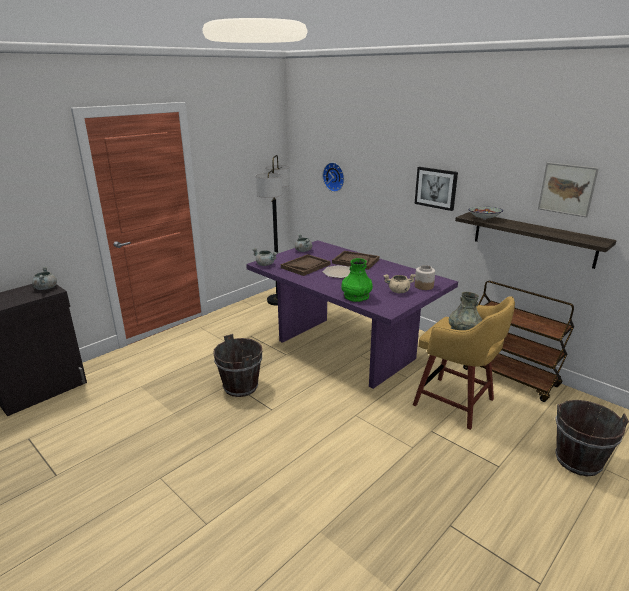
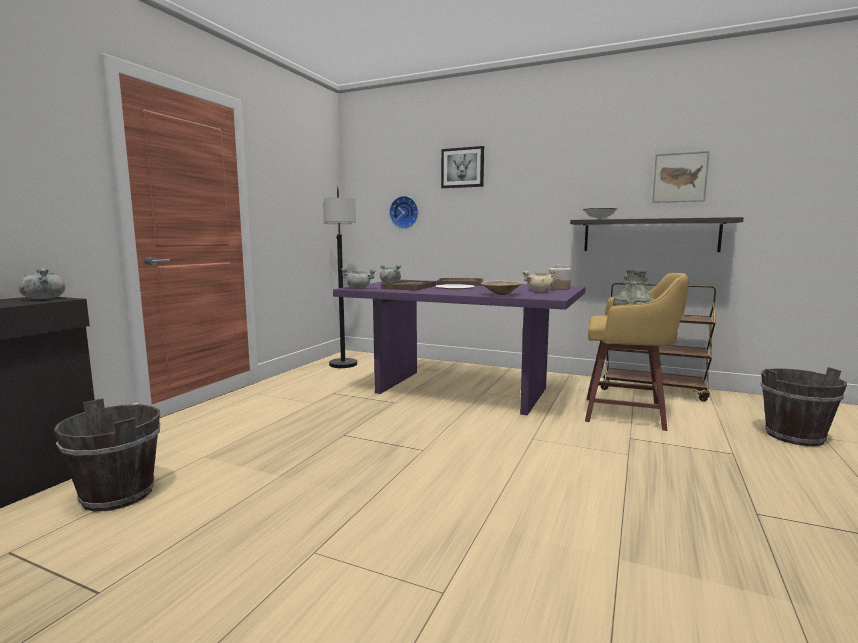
camera: 20 degrees left, 15 degrees down
brown bucket [214,334,262,397] -> brown bucket moved to [54,398,161,512]
green vase [341,258,373,302] -> beige bowl [481,280,522,295]
picture [415,167,458,211] -> picture moved to [441,146,484,188]

